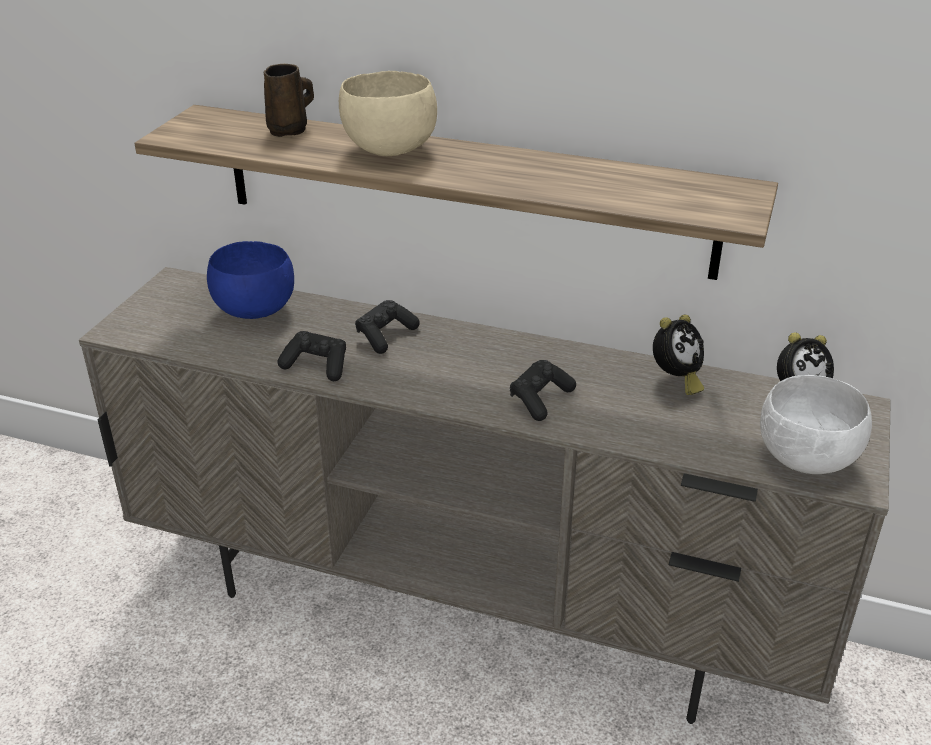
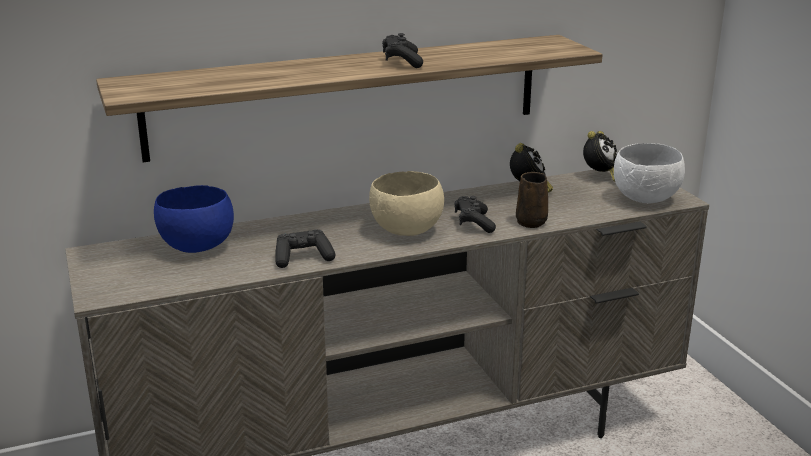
camera: 40 degrees left, 10 degrees down
brown mug [264,64,314,137] -> brown mug moved to [516,172,548,228]
beige bowl [339,71,437,156] -> beige bowl moved to [369,171,444,236]
black game controller [355,300,420,354] -> black game controller moved to [382,33,423,68]

